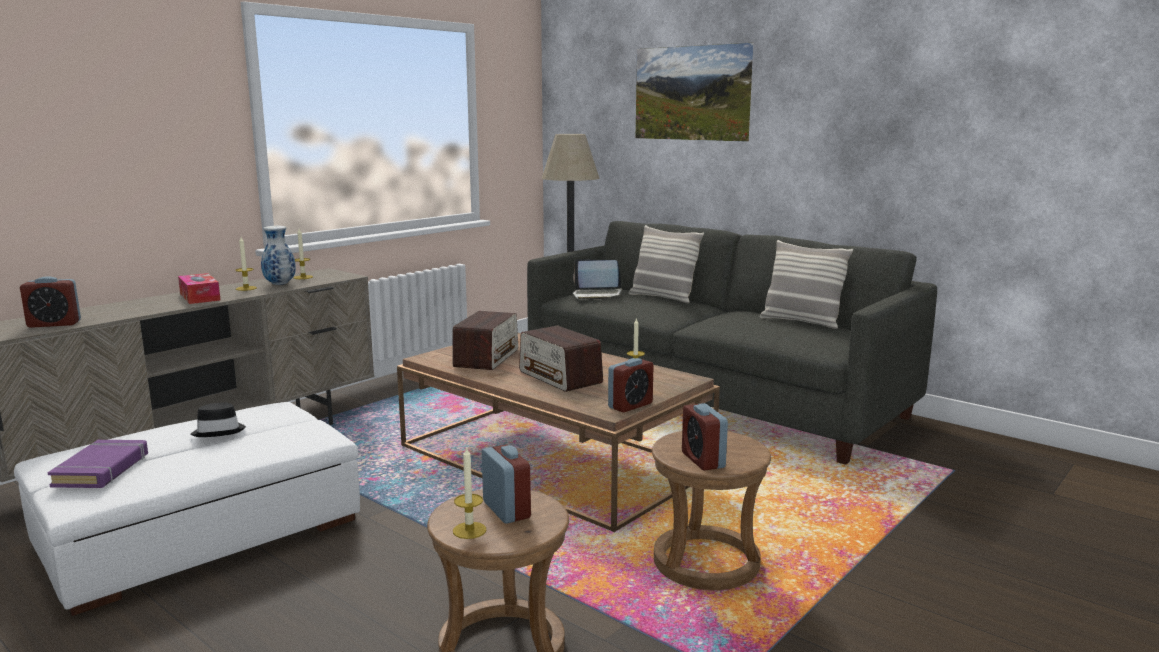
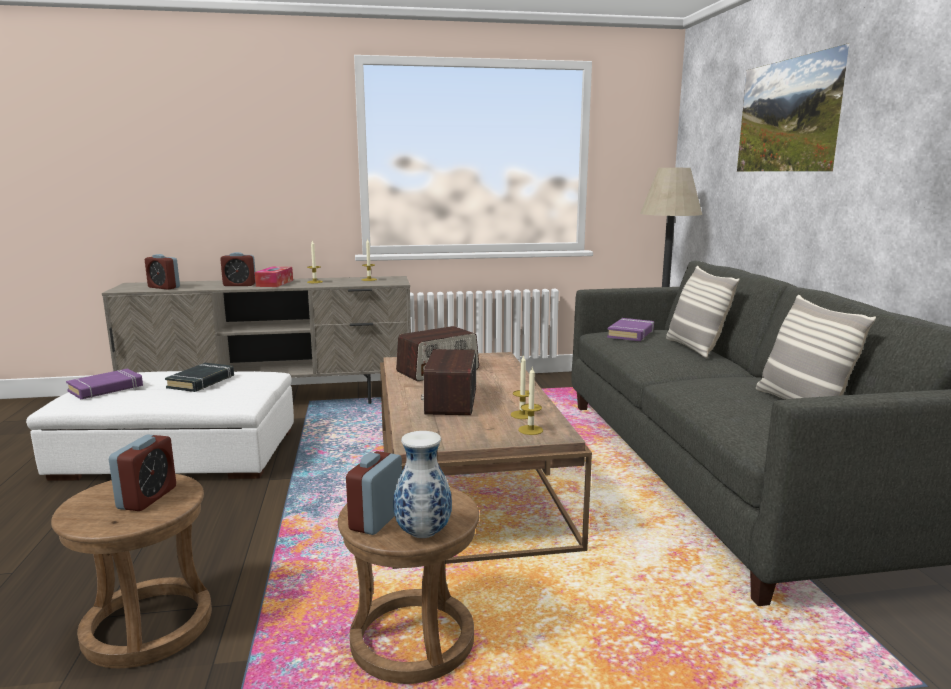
camera: 40 degrees right, 0 degrees up
black hat [190,402,246,437] -> black book [165,363,234,392]
vase [261,226,296,285] -> vase moved to [393,431,452,538]
candle [453,446,486,539] -> candle moved to [518,367,543,435]
laptop [573,259,622,300] -> purple book [607,318,654,341]
alarm clock [608,358,654,413] -> alarm clock moved to [220,252,256,286]

